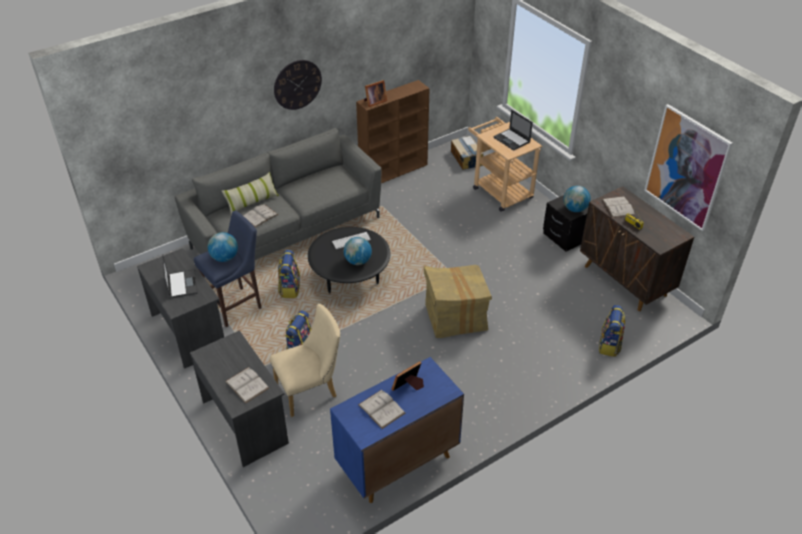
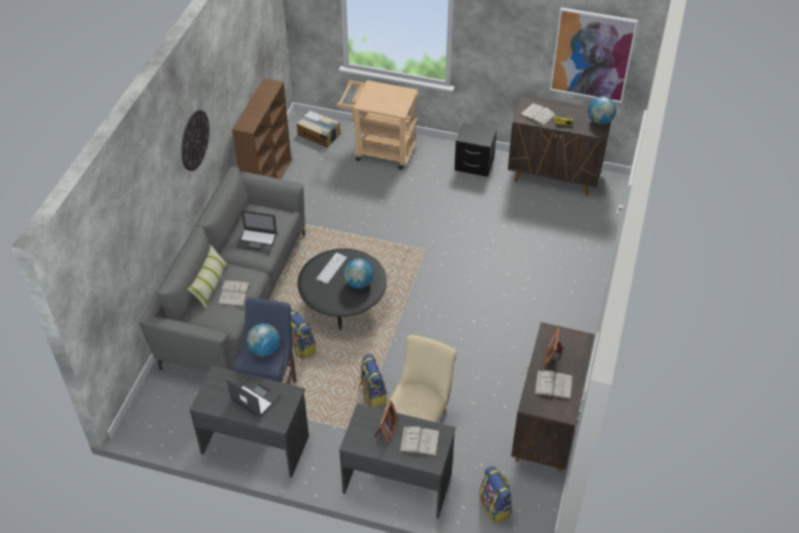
camera: 40 degrees left, 5 degrees up
blue cabinet [330,357,464,503] -> brown cabinet [511,322,595,472]
picture frame [364,80,387,107] -> picture frame moved to [374,400,399,443]
cardboard box [424,265,492,338] -> none
laptop [493,110,533,151] -> laptop moved to [236,210,277,253]
globe [563,186,591,212] -> globe moved to [588,97,616,125]
backpack [599,305,625,357] -> backpack moved to [479,466,512,524]

